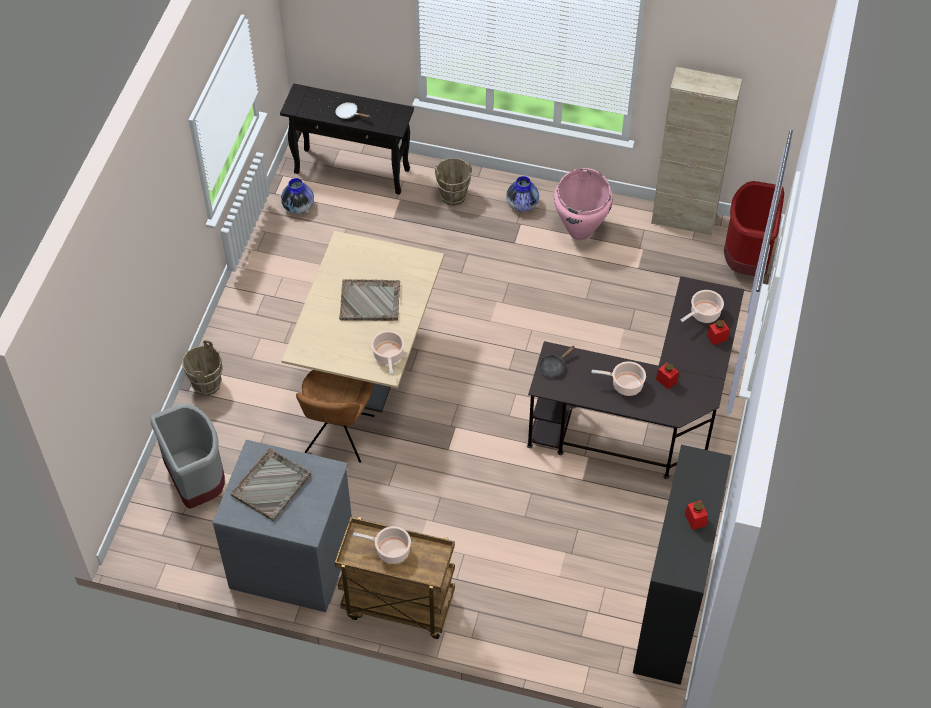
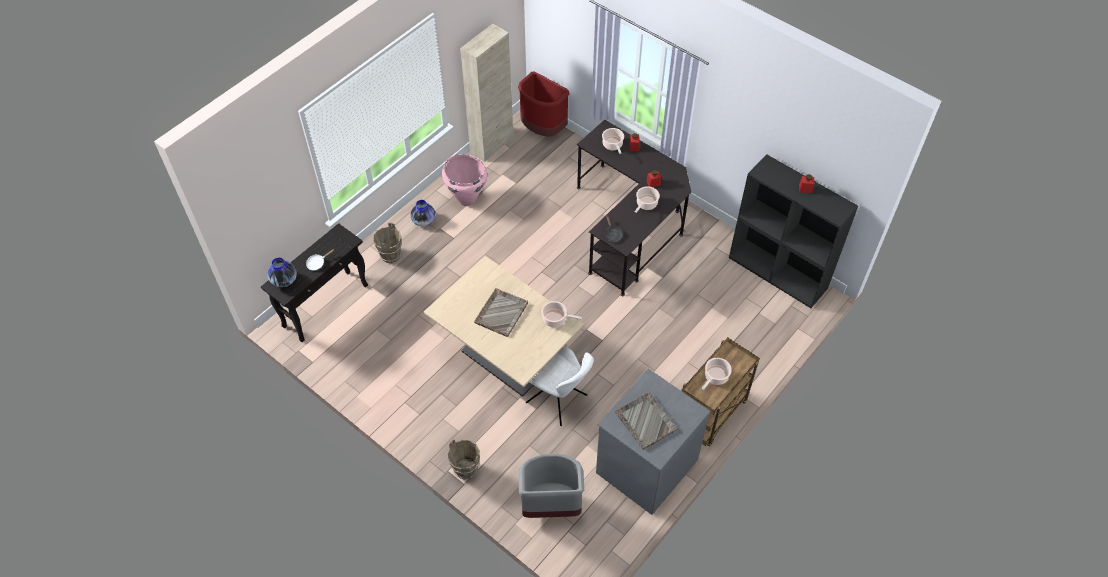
camera: 65 degrees left, 0 degrees up
vase [281,178,314,214] -> vase moved to [268,258,297,287]
brown chair [296,370,375,463] -> white chair [526,347,594,426]

